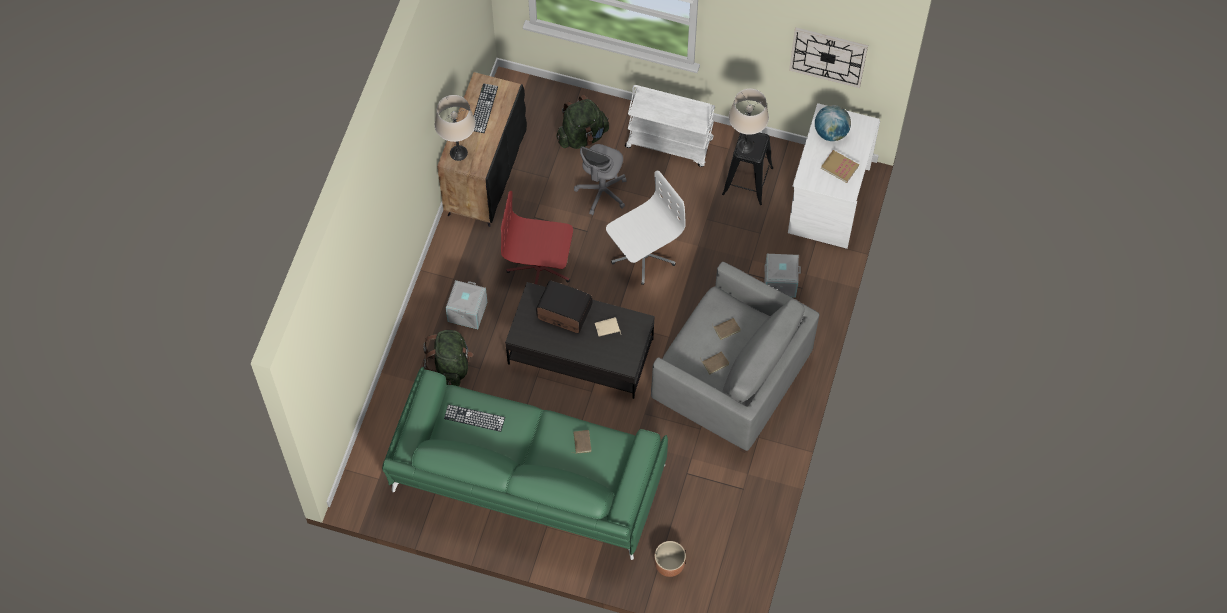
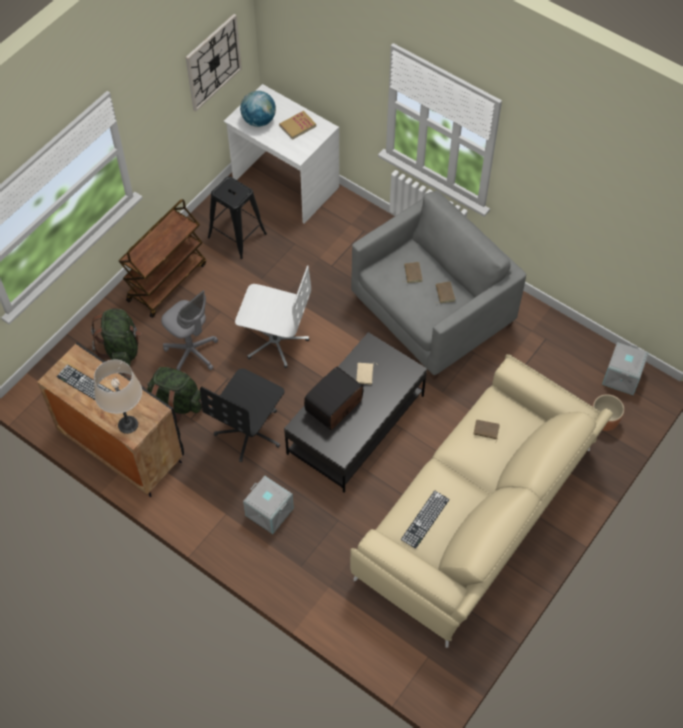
camera: 70 degrees left, 5 degrees down
green sofa [382,367,668,560] -> beige sofa [350,354,613,648]
green backpack [423,330,473,386] -> green backpack moved to [147,367,202,423]
red office chair [501,191,573,284] -> black office chair [200,369,285,462]
white office chair [606,171,685,285] -> white office chair turned 120 degrees clockwise [235,265,311,368]
white cart [625,85,715,167] -> brown cart [119,199,206,318]
beige table lamp [729,89,769,154] -> none
grey storage box [765,254,801,298] -> grey storage box moved to [602,342,649,395]

